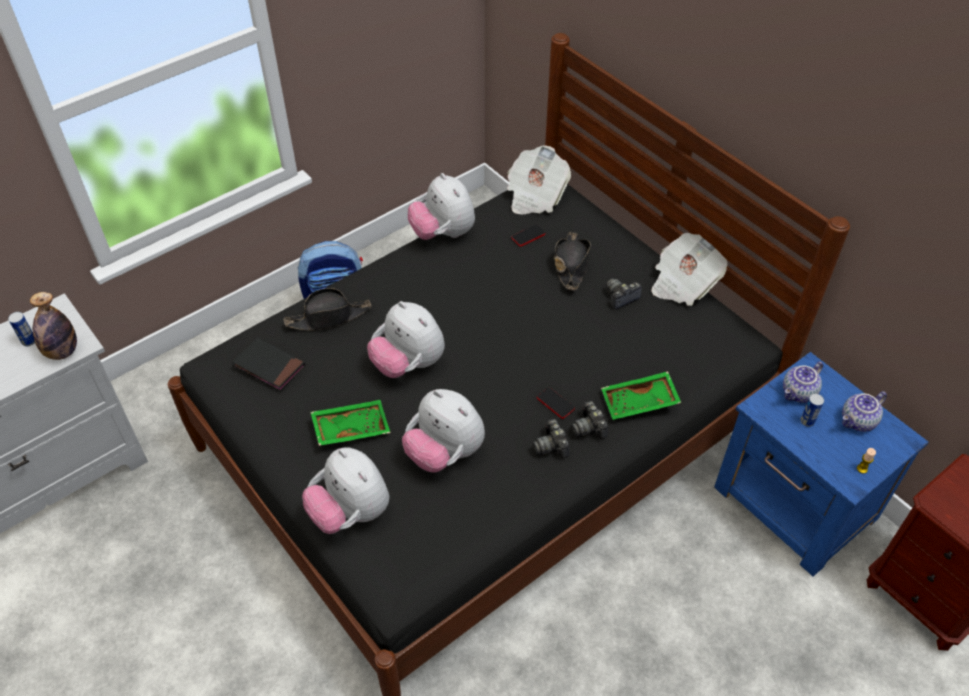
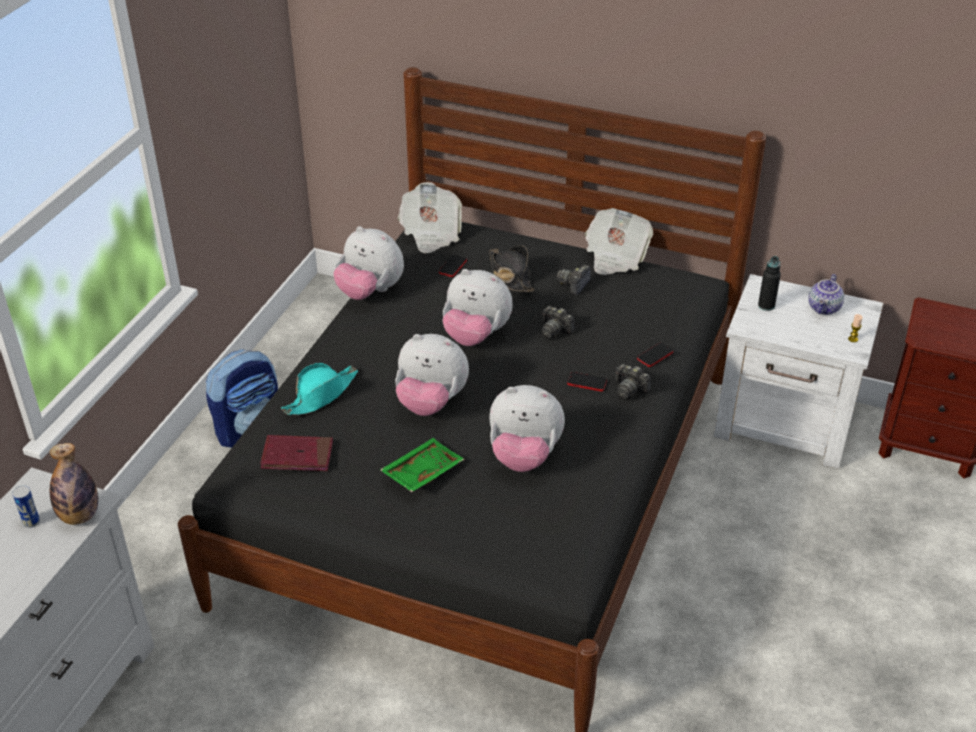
camera: 30 degrees left, 10 degrees down
black book [233,338,305,391] -> red book [260,435,333,471]
black hat [284,288,372,331] -> turquoise hat [281,363,358,415]
plush toy [302,447,389,534] -> plush toy moved to [442,269,513,346]
camera [533,419,569,458] -> camera moved to [542,306,574,339]
green tray [601,371,681,420] -> phone [637,343,673,367]
blue nightstand [714,352,929,576] -> white nightstand [714,274,883,469]
teapot [783,361,823,403] -> black bottle [758,256,781,311]
can [800,394,824,427] -> none

